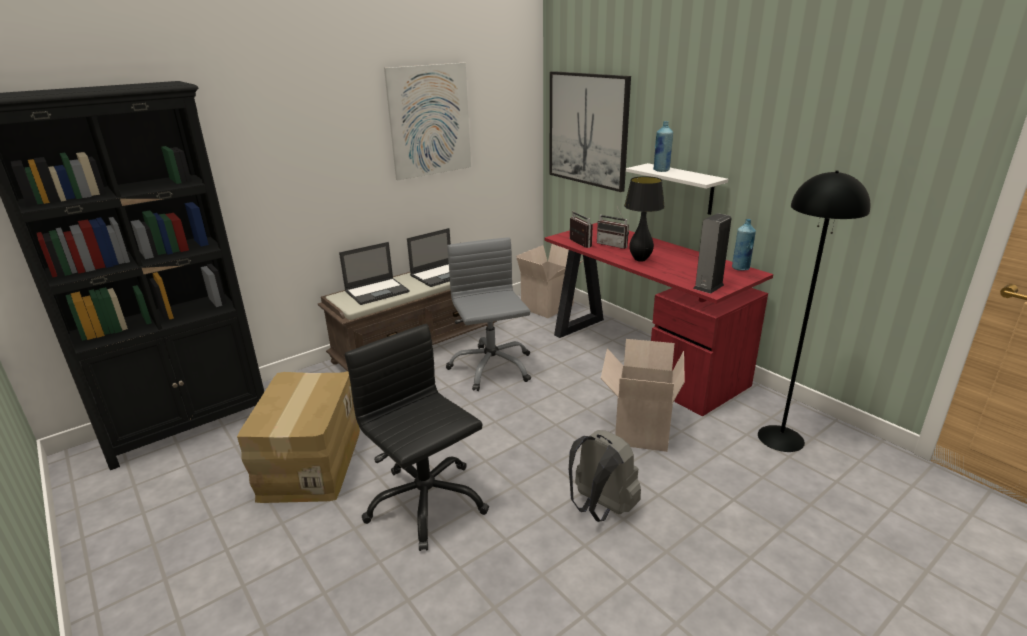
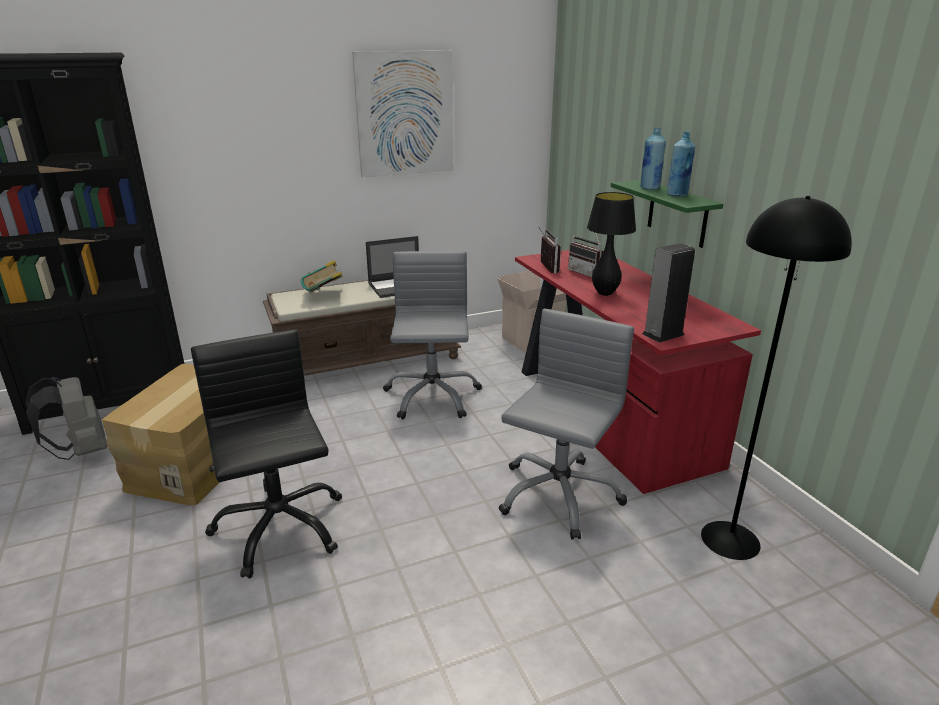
camera: 15 degrees right, 0 degrees up
laptop [339,242,409,305] -> book [301,260,343,292]
picture [549,71,631,192] -> none
grey backpack [569,430,641,522] -> grey backpack moved to [26,377,108,460]
cardboard box [601,339,685,452] -> grey office chair [499,309,634,540]
white shelf [626,163,728,215] -> green shelf [611,180,723,248]
blue bottle [732,219,756,271] -> blue bottle moved to [667,132,695,196]

